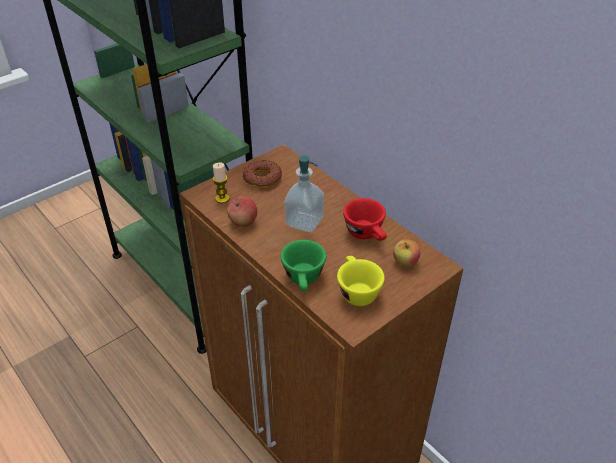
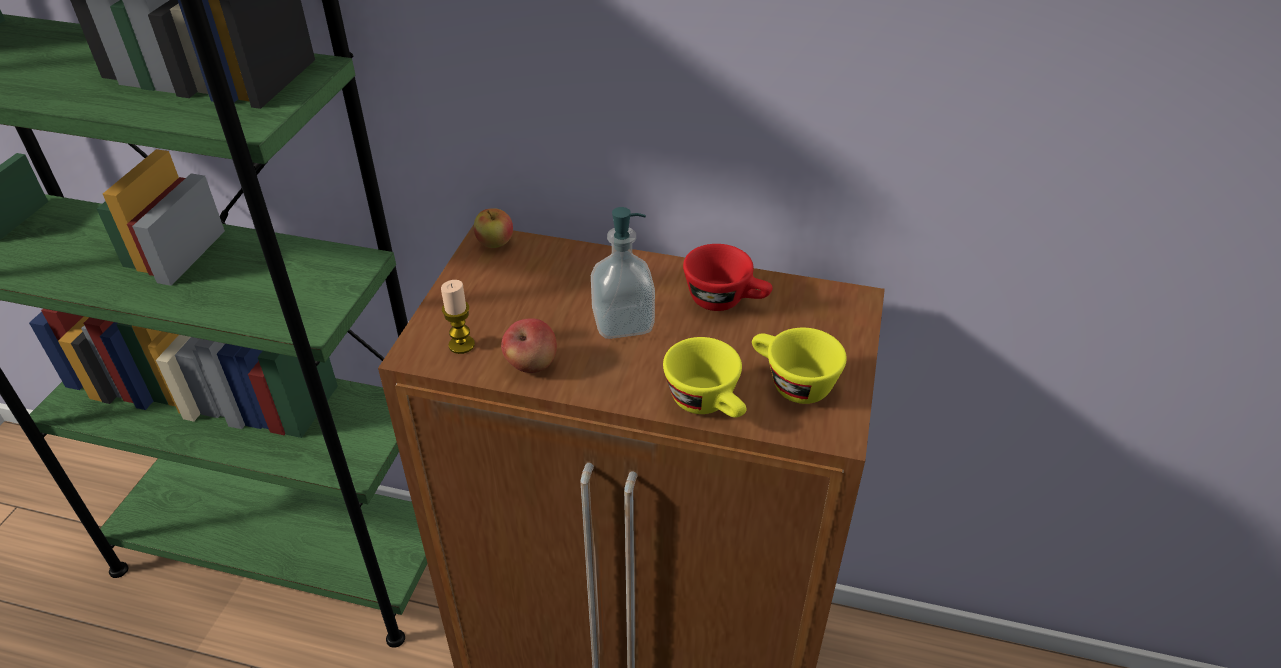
camera: 35 degrees left, 0 degrees up
donut [243,160,282,188] -> none
green cup [281,240,326,291] -> yellow cup [663,337,747,418]
apple [393,239,420,267] -> apple moved to [474,209,513,248]

